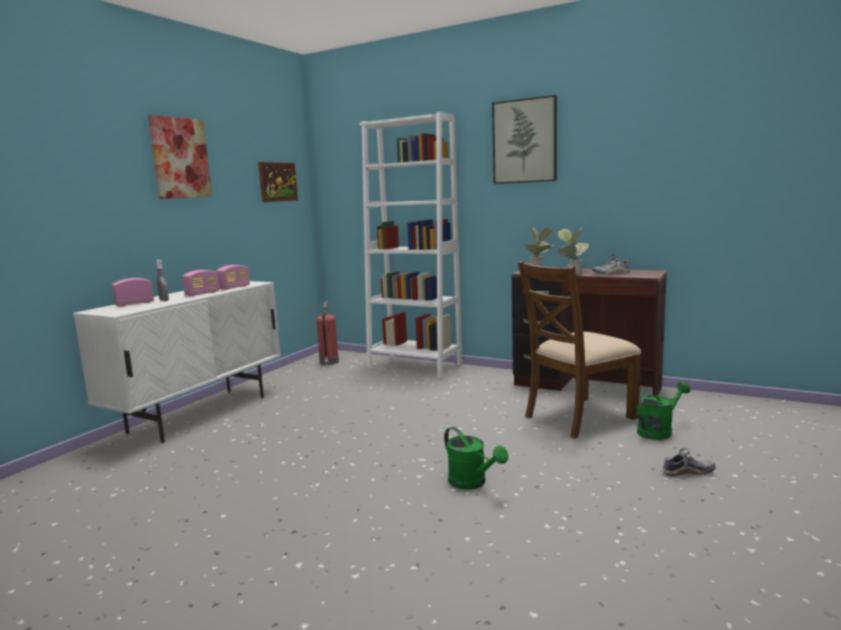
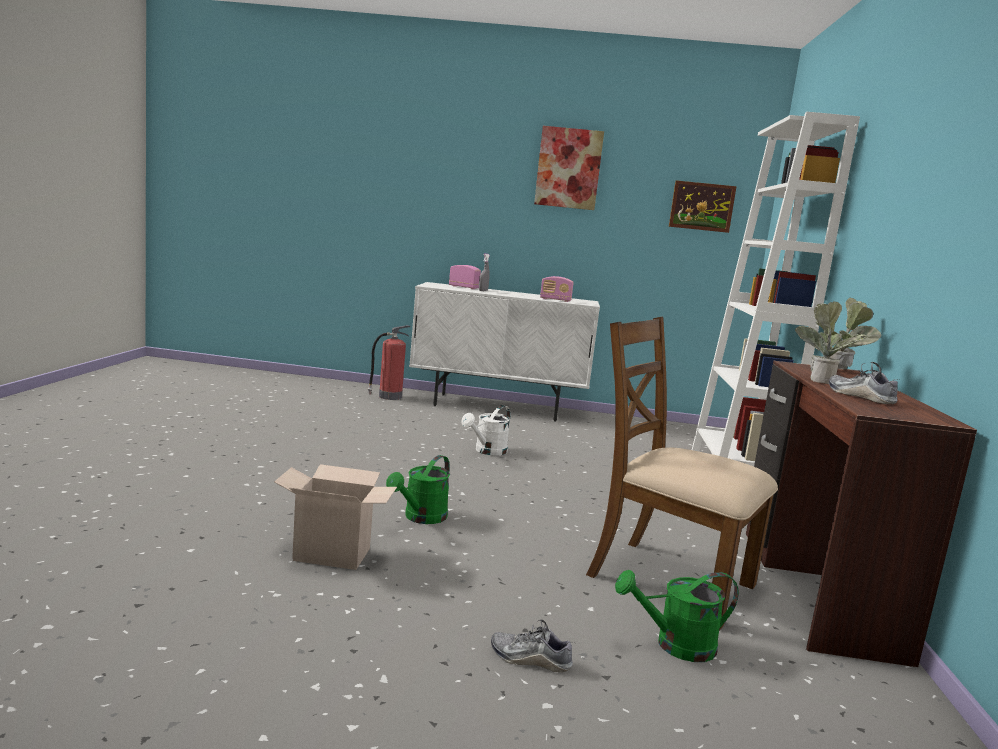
camera: 65 degrees right, 0 degrees up
radio [182,270,219,297] -> none
fire extinguisher [316,301,339,365] -> fire extinguisher moved to [368,325,410,400]
picture [492,95,557,184] -> none
green watering can [637,382,690,440] -> green watering can turned 135 degrees clockwise [615,570,739,662]
shoe [662,448,716,476] -> shoe turned 135 degrees clockwise [491,619,574,672]
none -> cardboard box [274,464,397,570]
none -> white watering can [462,405,510,456]

